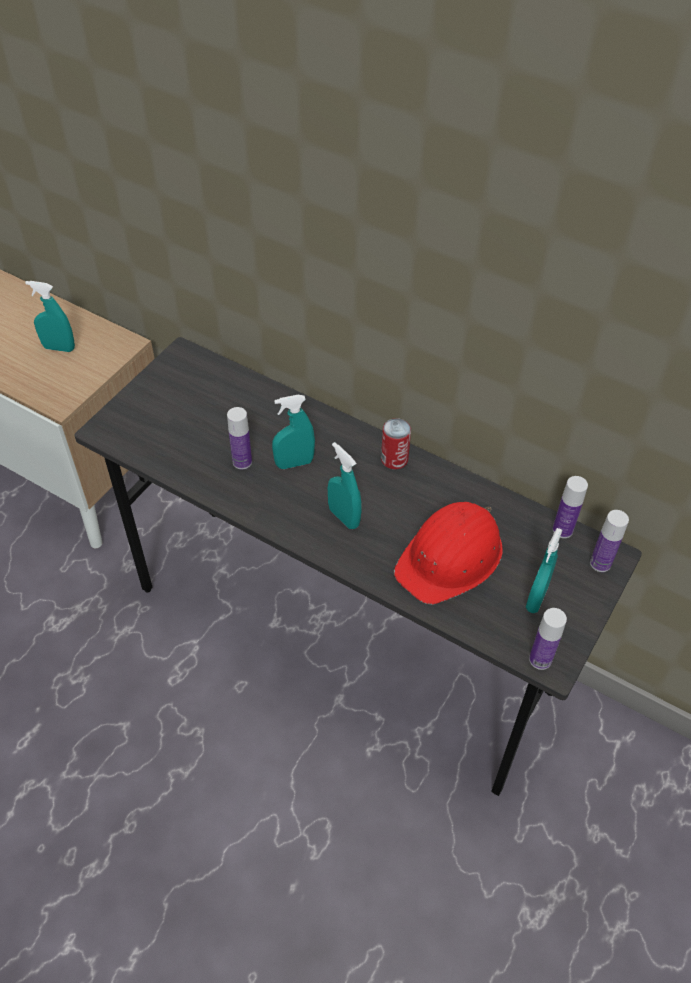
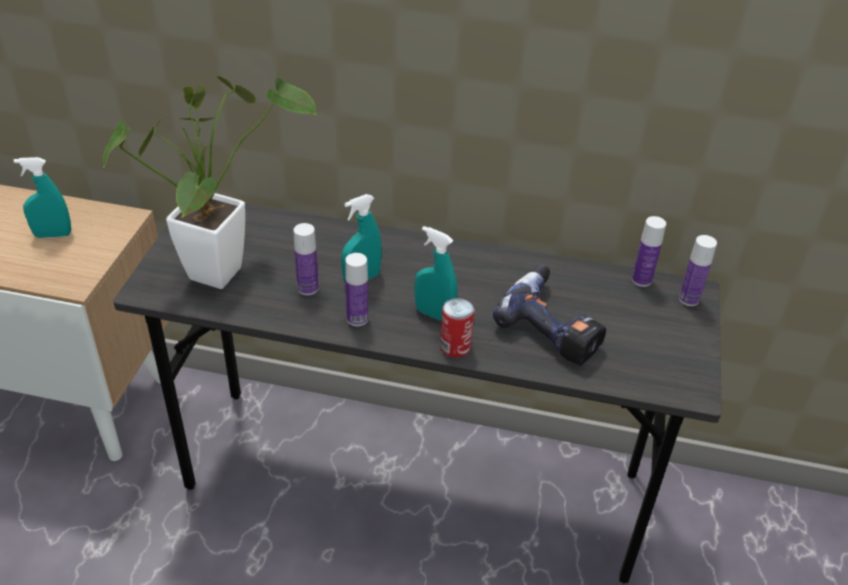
camera: 20 degrees left, 10 degrees down
can [381,418,411,469] -> can moved to [440,298,474,358]
red hard hat [394,502,503,605] -> power drill [493,265,606,365]
turquoise spray bottle [526,528,562,613] -> none
bottle [529,608,567,670] -> bottle moved to [345,253,368,326]
none -> potted plant [102,76,316,289]

